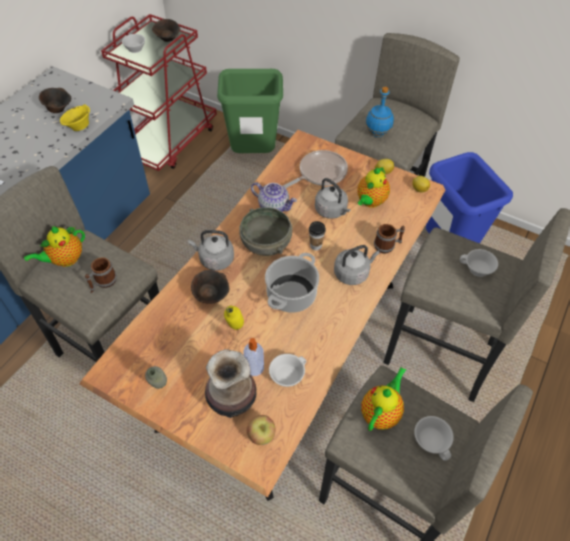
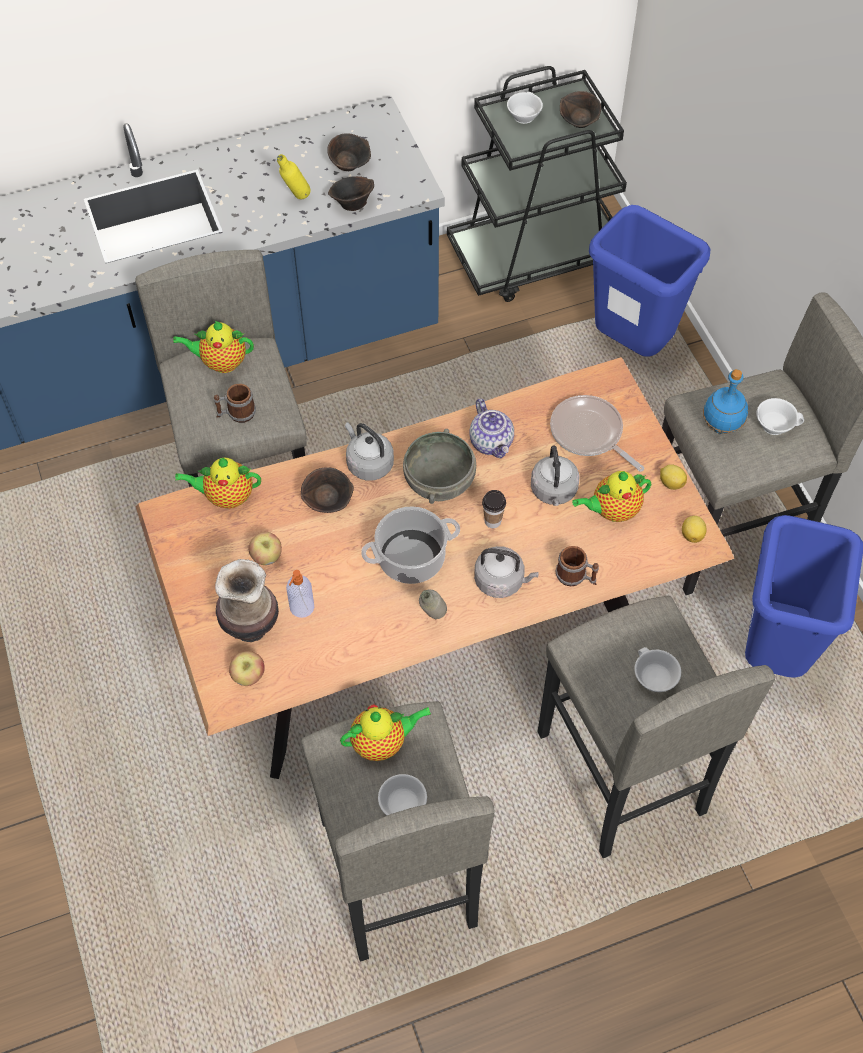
camera: 40 degrees right, 5 degrees up
yellow bowl [60,104,90,131] -> brown bowl [328,176,374,211]
red cart [101,14,217,171] -> black cart [447,66,627,302]
grey bottle [145,366,167,389] -> grey bottle moved to [419,589,447,619]
green trash can [217,69,283,153] -> blue trash can [589,205,710,357]
yellow bottle [224,306,244,330] -> yellow bottle moved to [277,154,311,200]
white cup [269,354,306,387] -> white cup moved to [756,398,804,435]
frying pan [283,150,348,188] -> frying pan turned 135 degrees counterclockwise [550,395,644,472]
none -> teapot [175,458,261,509]
none -> apple [249,532,282,565]

